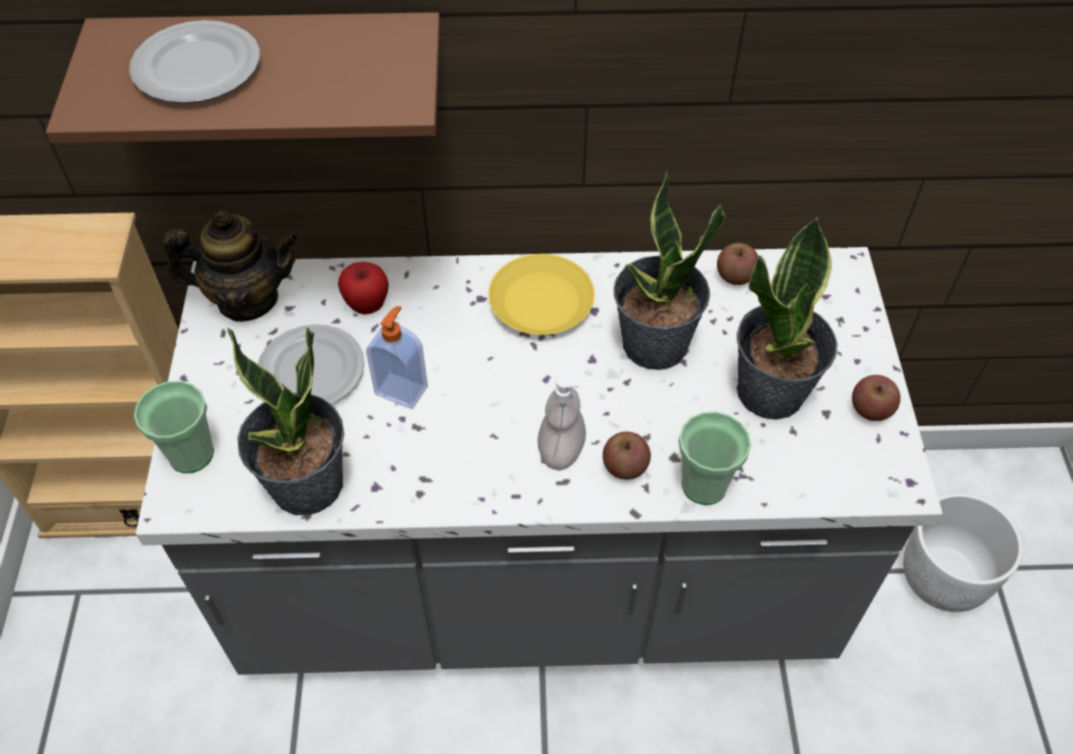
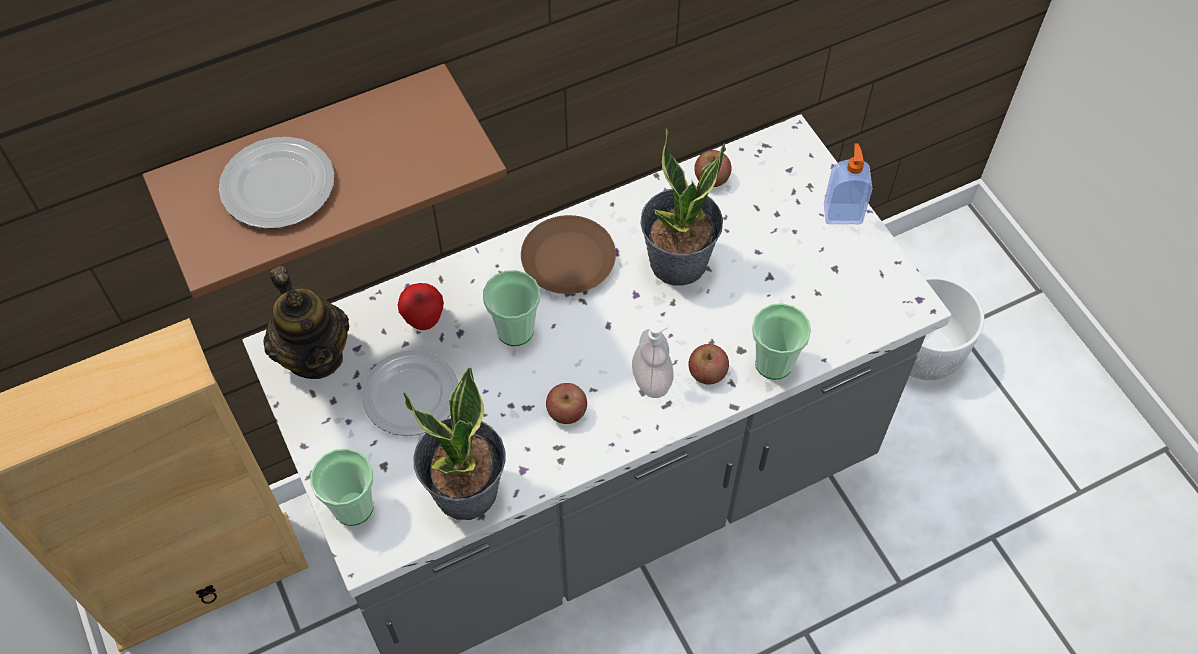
camera: 25 degrees left, 5 degrees up
teapot [163,211,299,322] -> teapot turned 90 degrees clockwise [264,266,349,379]
soap dispenser [366,306,428,409] -> soap dispenser moved to [824,143,873,224]
yellow plate [488,254,595,335] -> brown plate [521,215,616,294]
potted plant [737,217,838,420] -> none
apple [852,375,900,421] -> apple moved to [546,383,587,424]
none -> cup [483,270,540,346]

